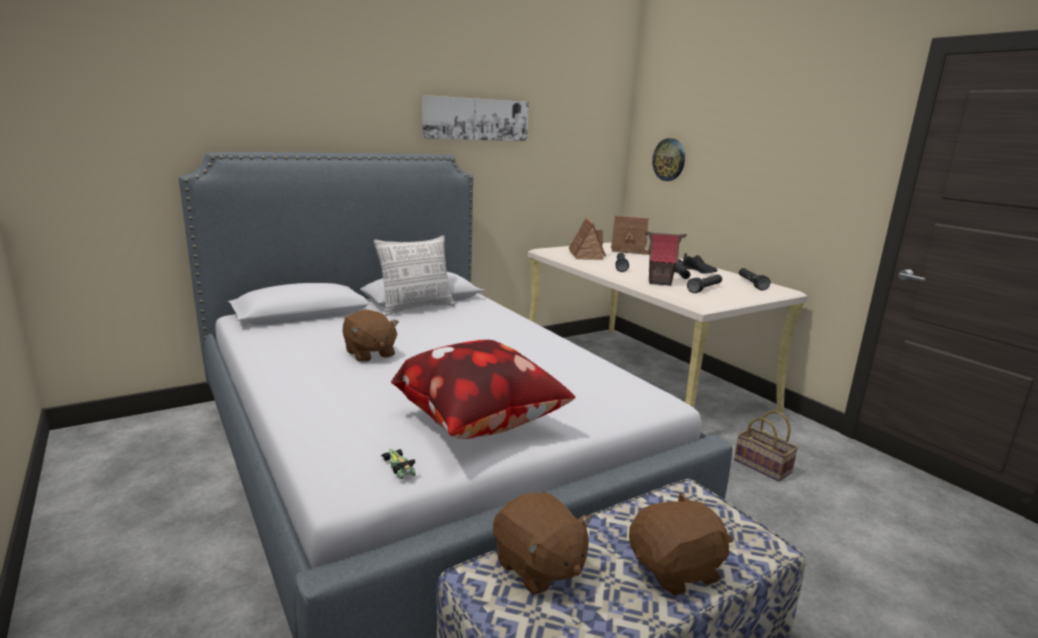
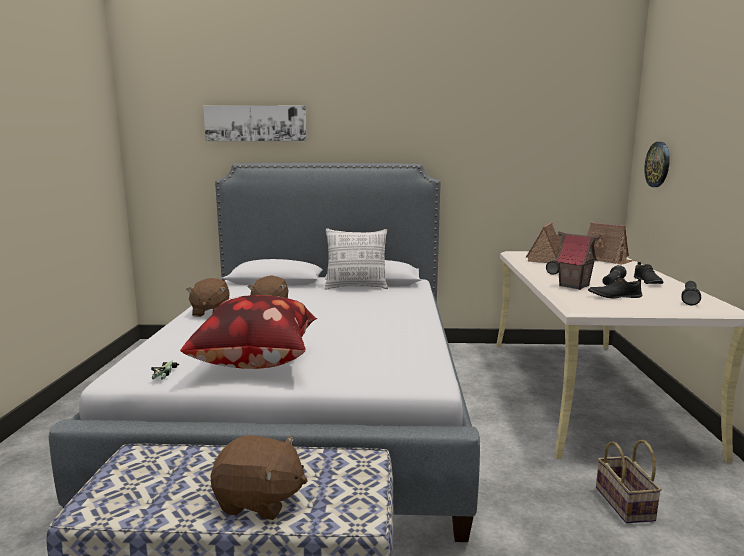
camera: 35 degrees right, 5 degrees down
picture [422,95,529,141] -> picture moved to [203,106,307,141]
brown plush toy [493,493,592,595] -> brown plush toy moved to [186,278,230,317]
black flashlight [687,275,722,293] -> black shoe [588,278,643,299]

